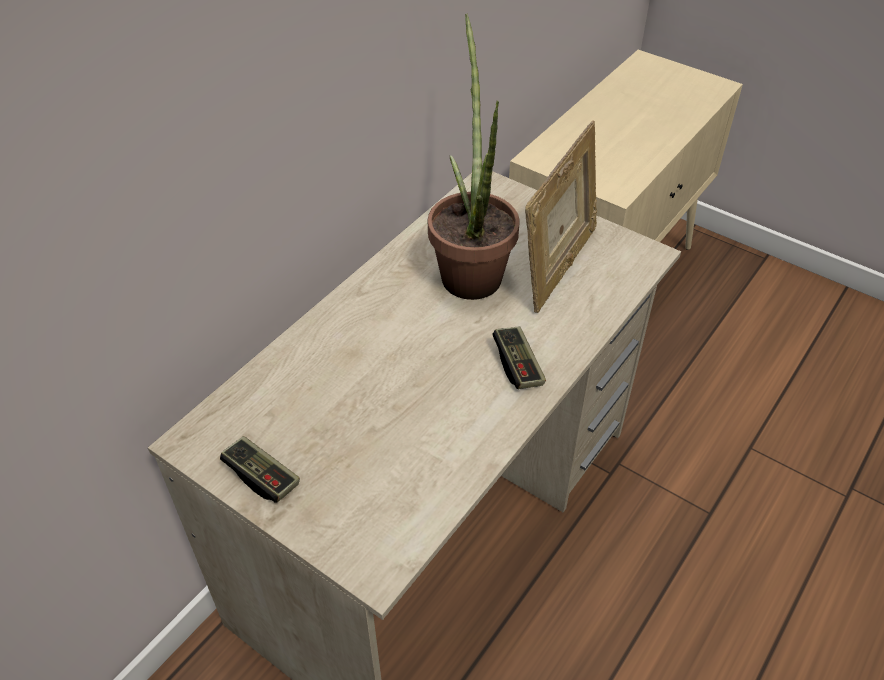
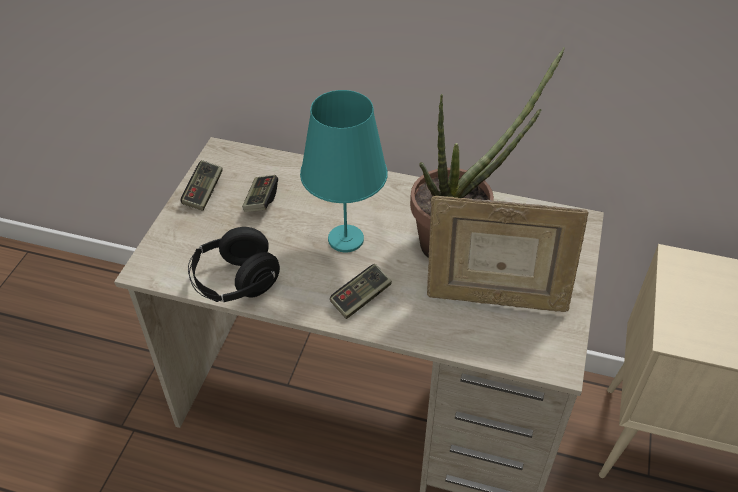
camera: 70 degrees right, 0 degrees up
none -> black headphones [188,227,280,302]
none -> game controller [242,175,278,212]
none -> turquoise table lamp [300,90,388,252]

